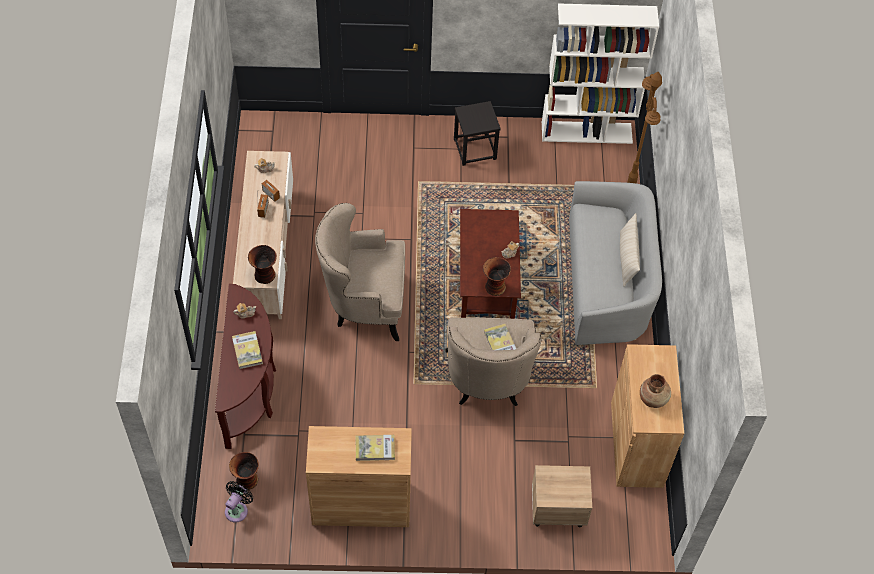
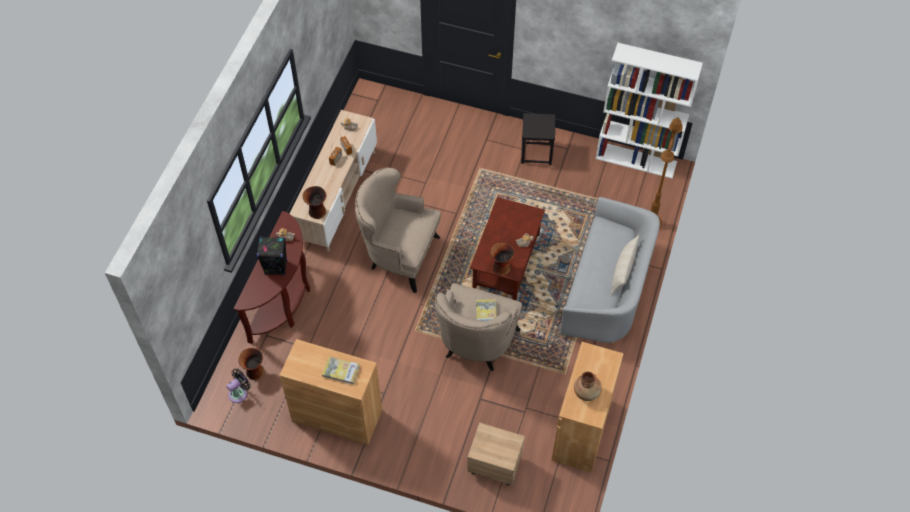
camera: 20 degrees right, 0 degrees up
book [232,331,263,369] -> black speaker [257,237,287,276]

